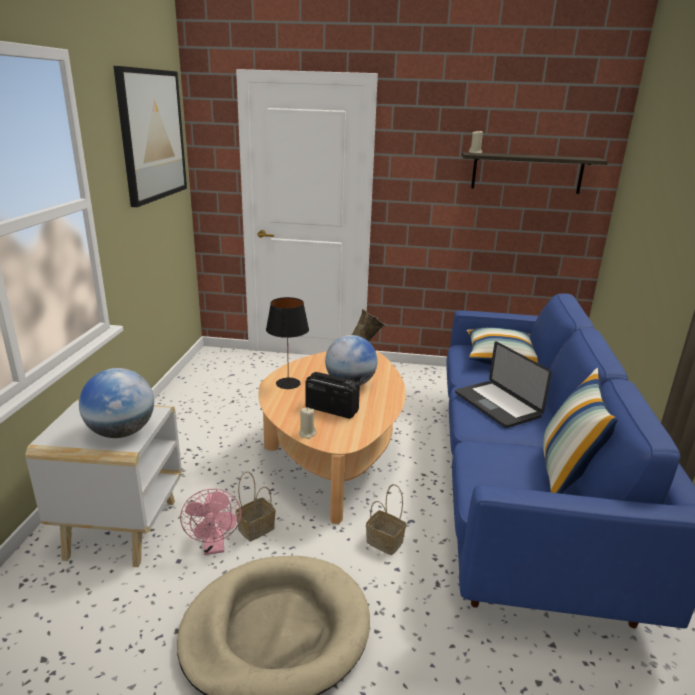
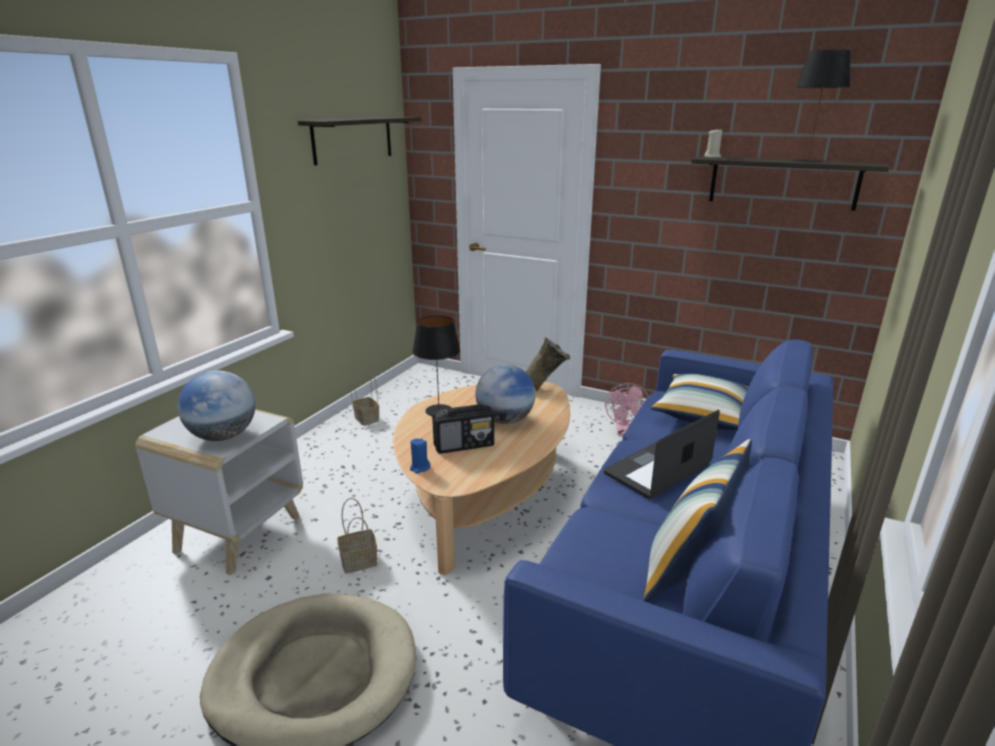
camera: 20 degrees right, 0 degrees up
picture [113,66,187,207] -> shelf [298,117,421,165]
pink fan [180,489,241,555] -> pink fan moved to [605,383,649,435]
beige candle [299,407,316,439] -> blue candle [410,439,431,474]
radio [305,372,360,419] -> radio turned 120 degrees clockwise [432,404,494,454]
basket [366,485,406,555] -> basket moved to [350,375,379,426]
laptop [455,341,552,428] -> laptop turned 60 degrees clockwise [604,410,720,499]
none -> black table lamp [793,50,851,162]

